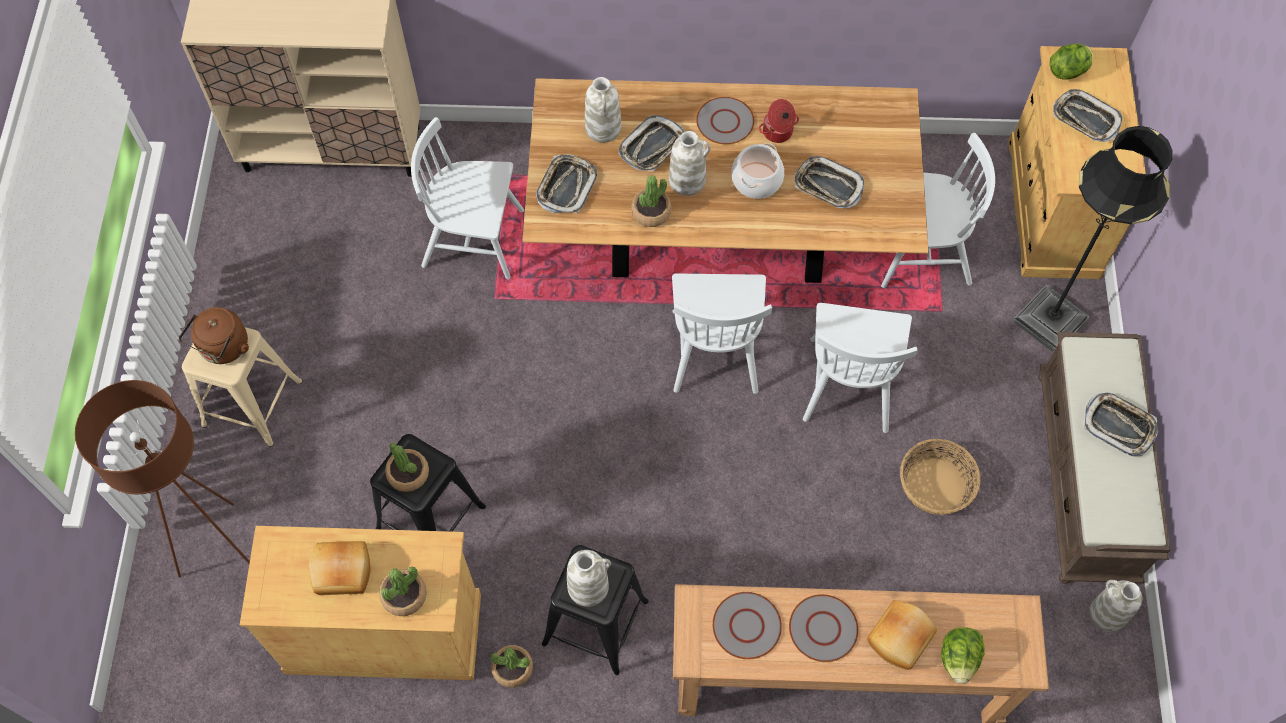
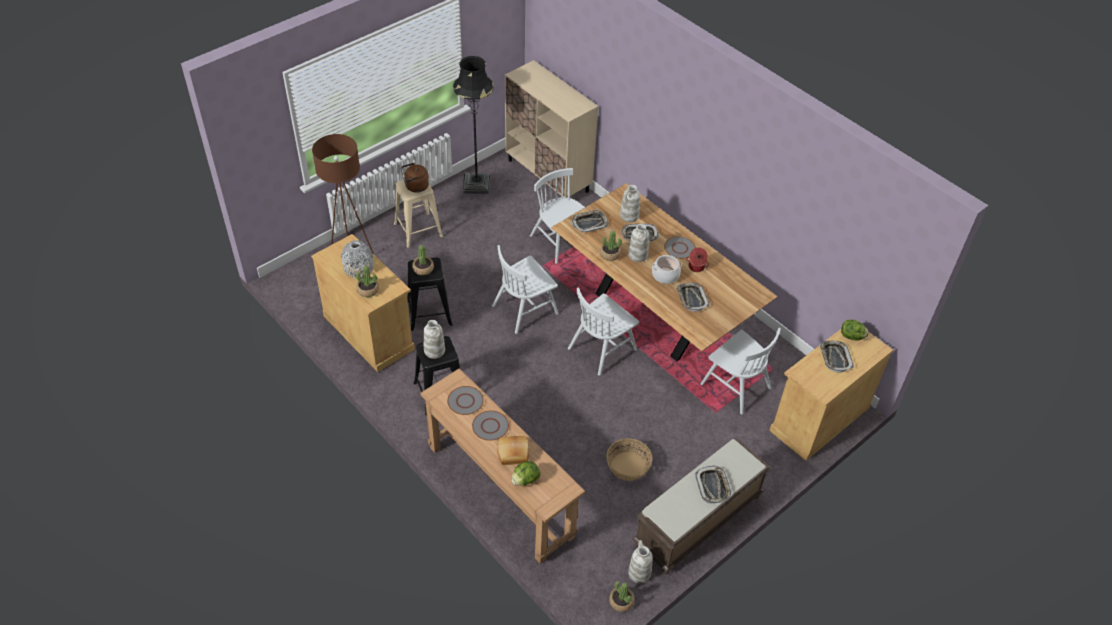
camera: 45 degrees right, 15 degrees down
bread [309,541,370,595] -> grey vase [341,240,373,278]
potted plant [491,645,533,688] -> potted plant moved to [609,581,635,612]
white chair [803,303,918,433] -> white chair moved to [492,245,558,334]
black floor lamp [1013,126,1173,353] -> black floor lamp moved to [453,56,494,194]

